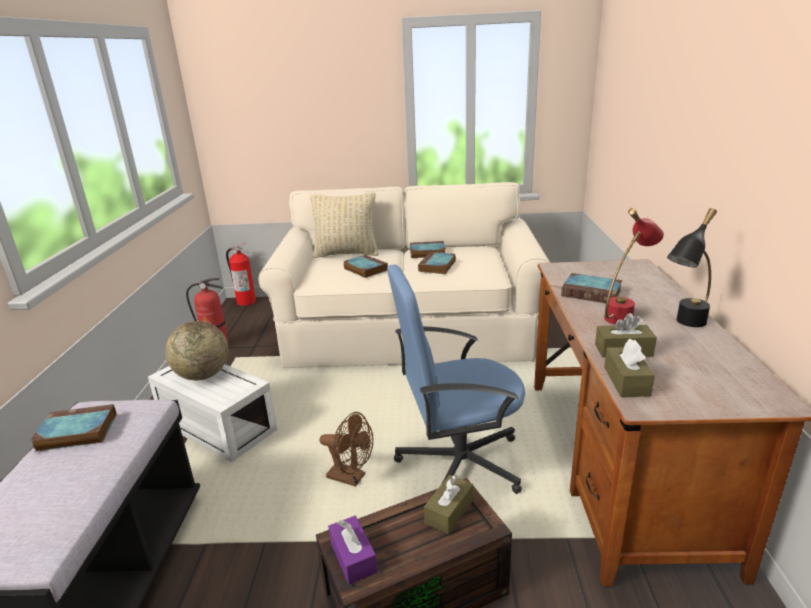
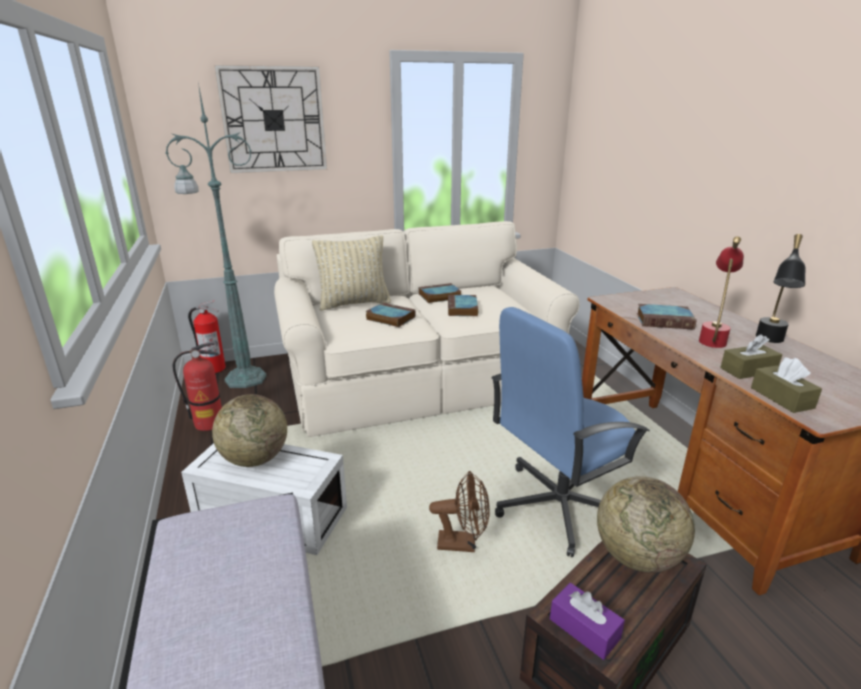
camera: 20 degrees left, 0 degrees up
book [30,404,117,452] -> none
brown tissue box [424,475,473,535] -> globe [597,476,695,573]
none -> green floor lamp [166,83,267,388]
none -> wall clock [214,65,327,173]

